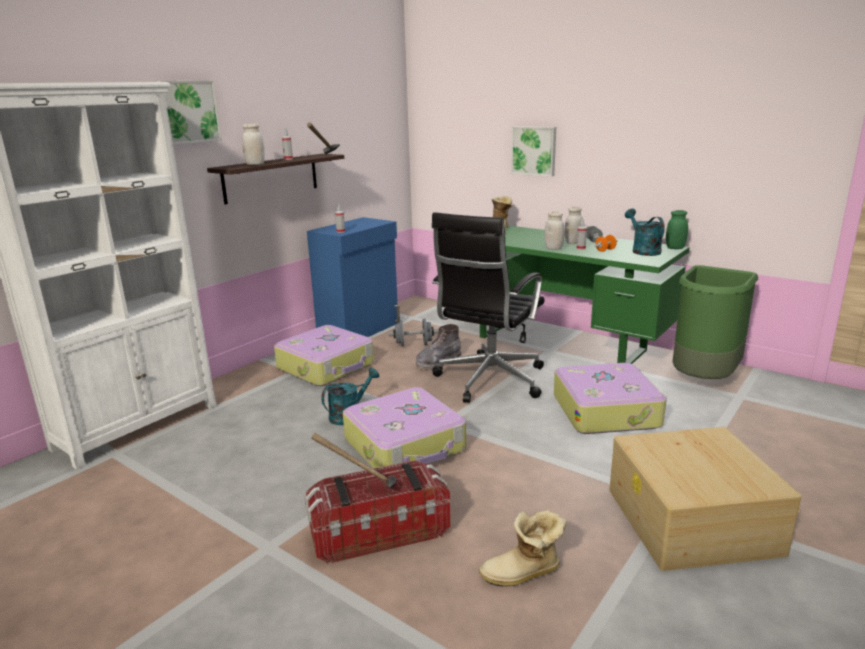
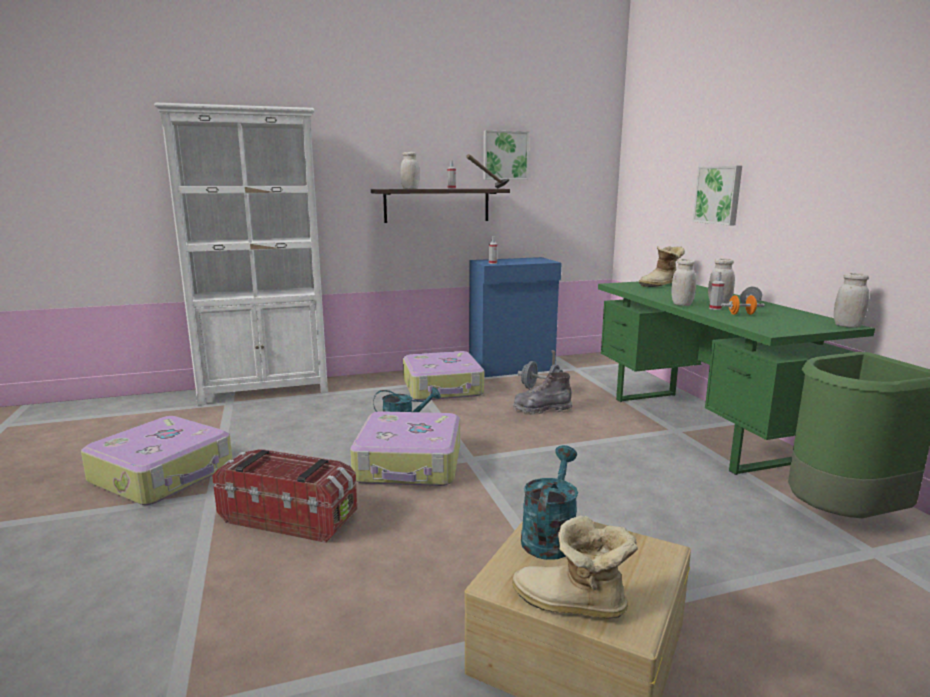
camera: 35 degrees right, 5 degrees down
picture [156,81,222,145] -> picture moved to [483,130,530,180]
hammer [311,433,397,489] -> none
black office chair [432,212,545,403] -> none
boot [479,510,566,587] -> boot moved to [512,515,638,619]
suitcase [554,363,667,434] -> suitcase moved to [81,416,233,505]
turquoise watering can [625,209,665,256] -> turquoise watering can moved to [521,445,578,560]
green jar [666,210,688,249] -> white jar [834,273,870,328]

